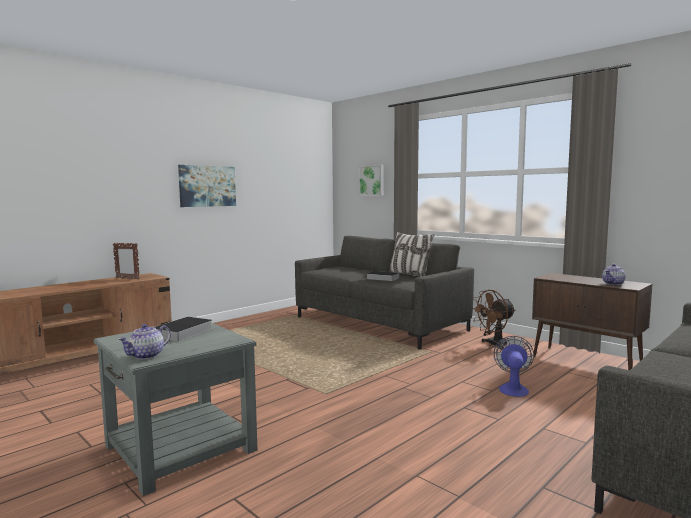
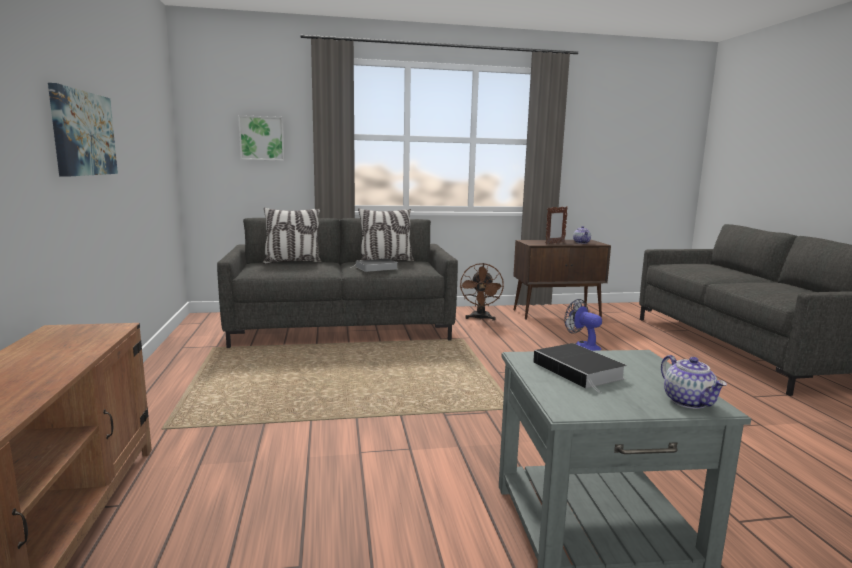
camera: 55 degrees left, 5 degrees up
picture frame [113,243,140,280] -> picture frame moved to [546,206,568,244]
none -> pillow [263,207,321,264]

